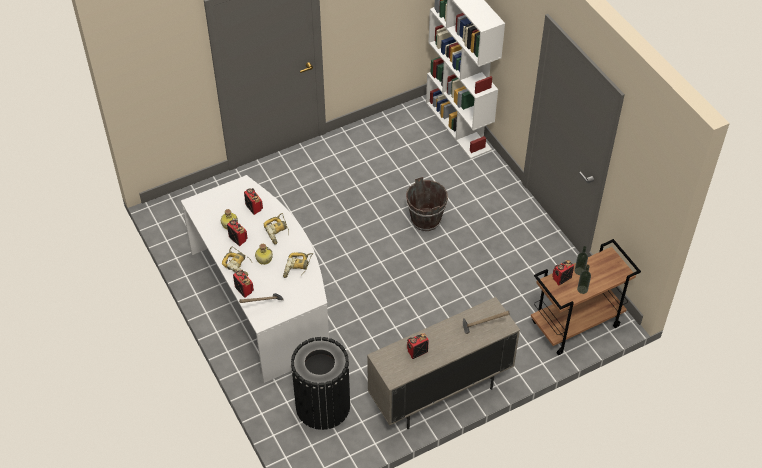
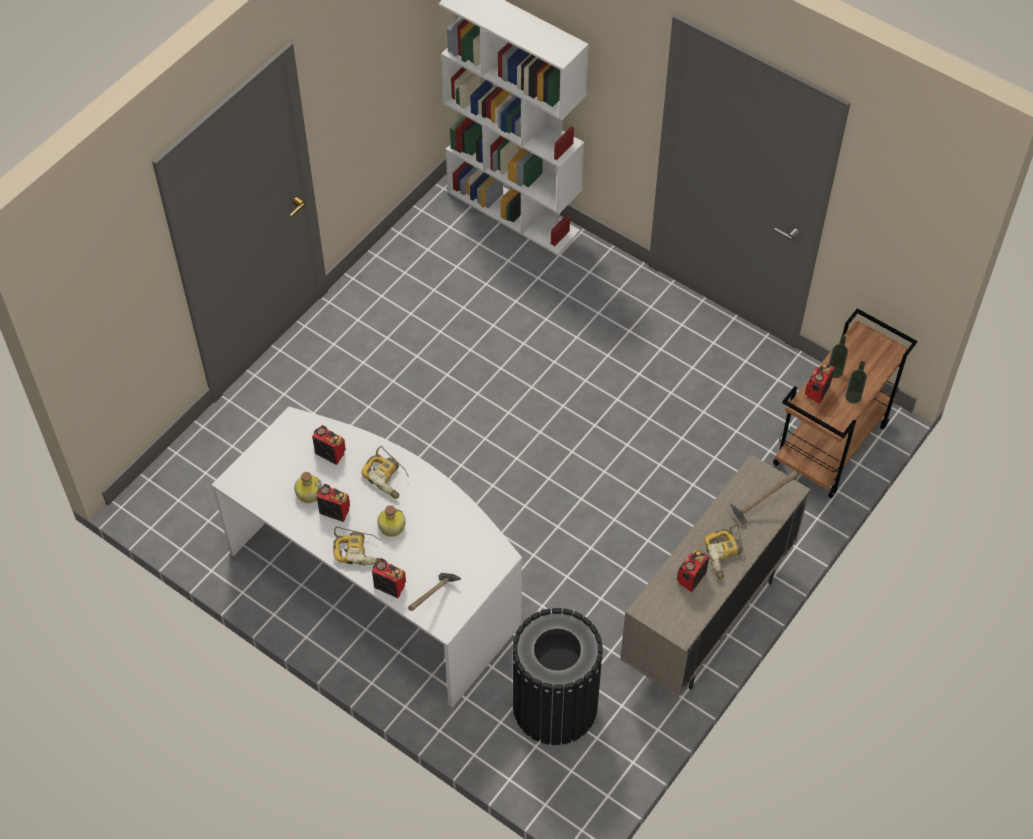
camera: 25 degrees left, 5 degrees up
power drill [283,252,313,278] -> power drill moved to [705,525,745,580]
brown bucket [406,177,448,231] -> none

